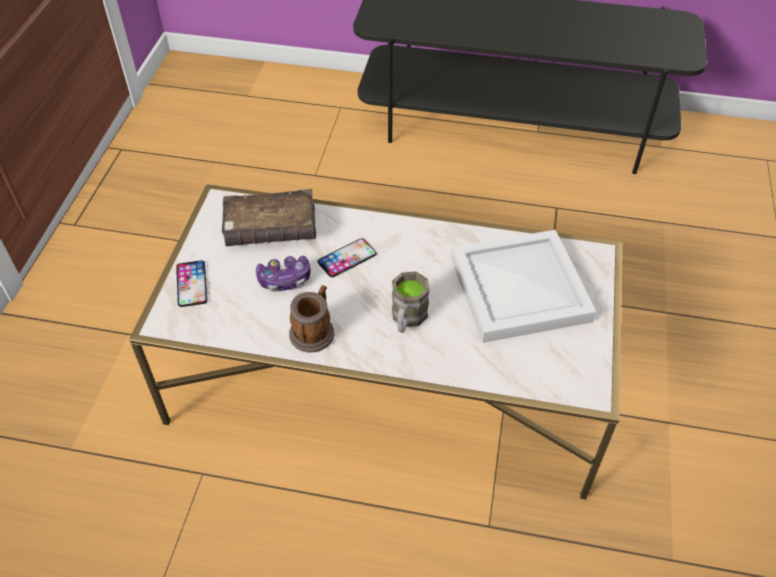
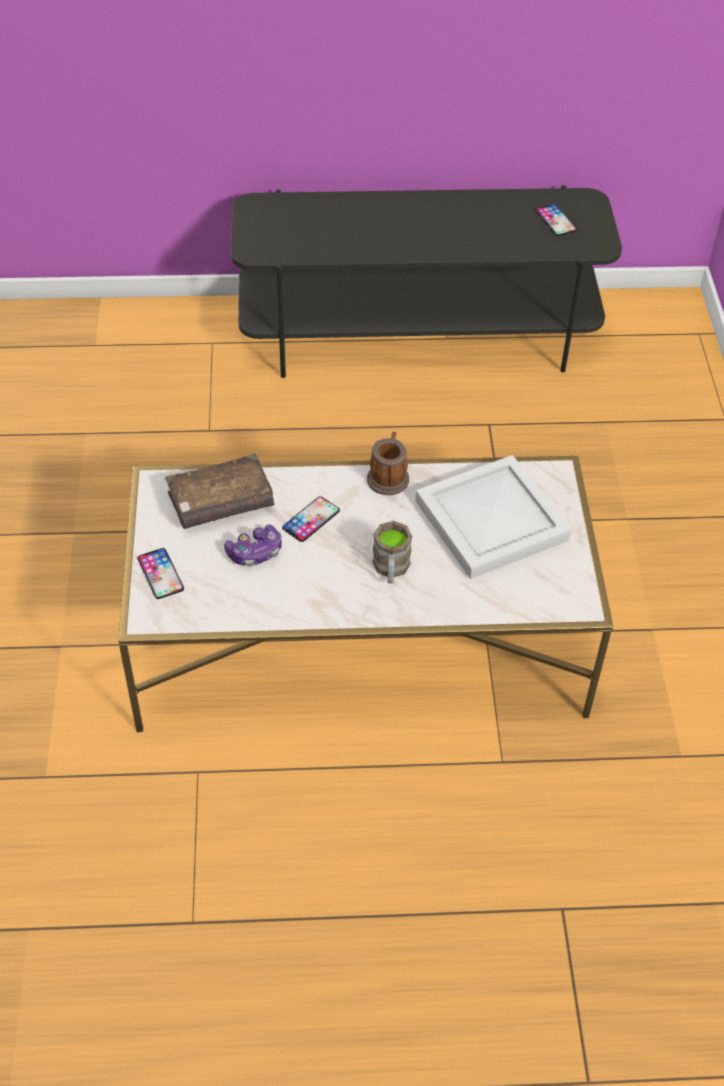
camera: 15 degrees left, 0 degrees up
mug [289,285,334,353] -> mug moved to [367,432,409,495]
none -> phone [535,204,577,236]

